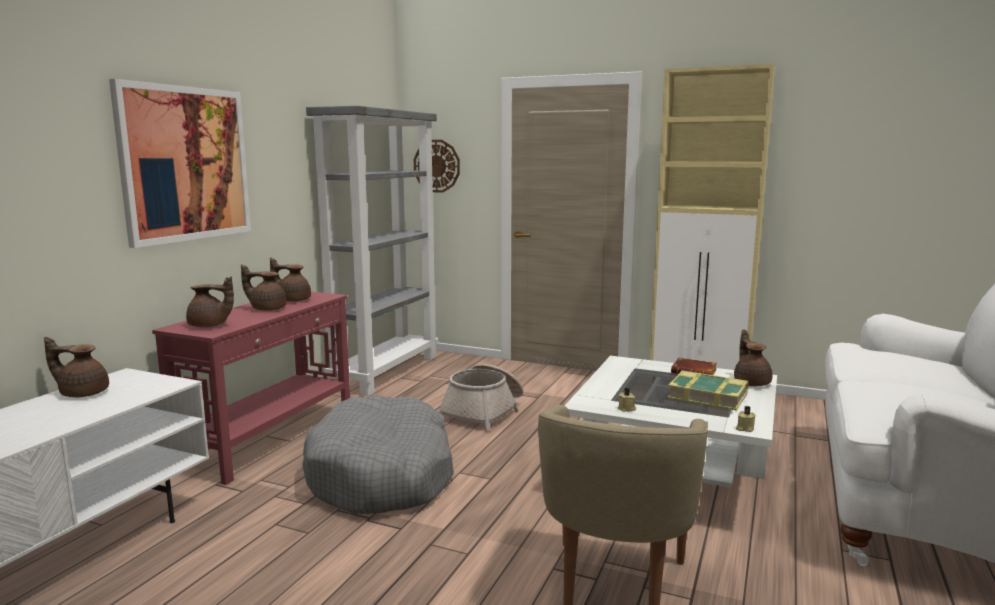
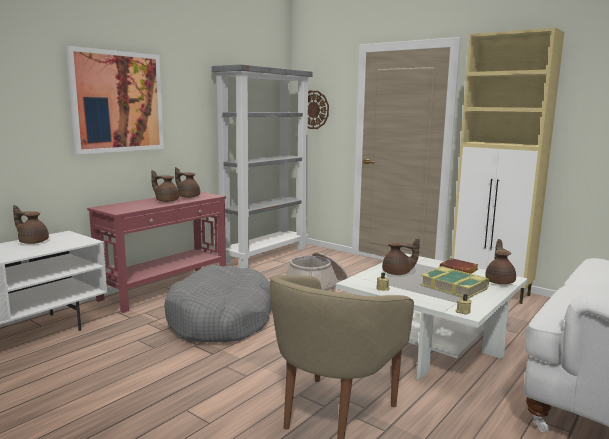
camera: 15 degrees right, 0 degrees up
brown teapot [186,276,234,327] -> brown teapot moved to [382,238,420,275]

